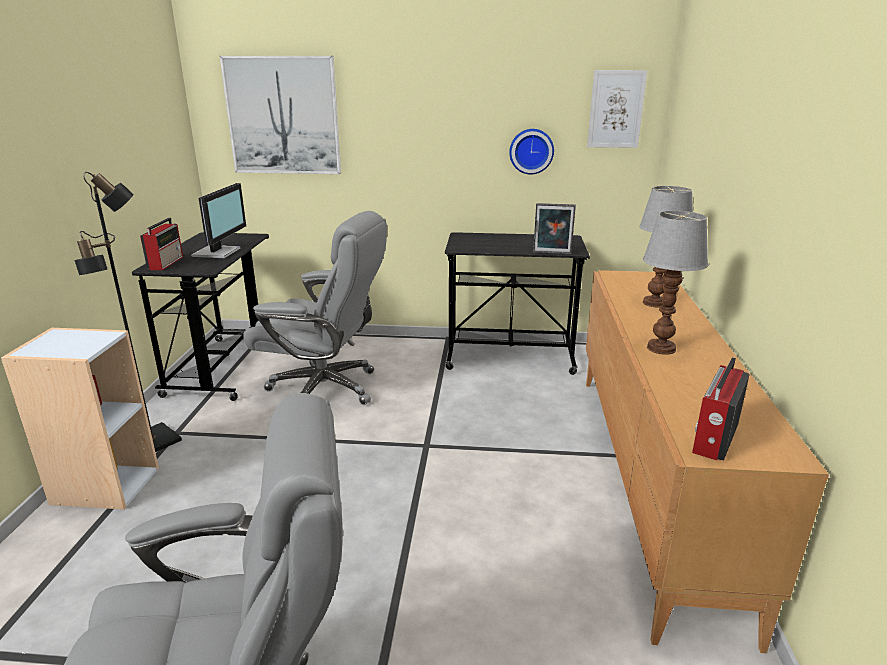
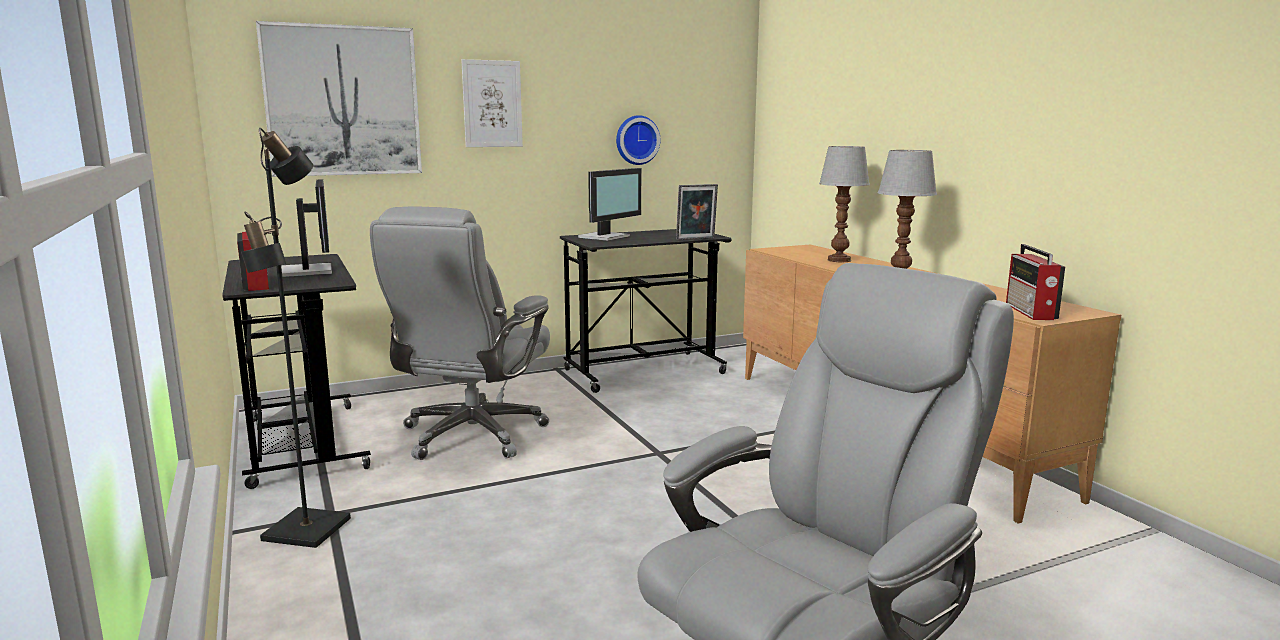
camera: 30 degrees left, 10 degrees down
bookcase [1,328,159,510] -> none
grey office chair [243,211,387,405] -> grey office chair turned 120 degrees clockwise [370,207,550,460]
picture [587,70,647,148] -> picture moved to [461,59,523,147]
none -> monitor [578,168,641,241]

